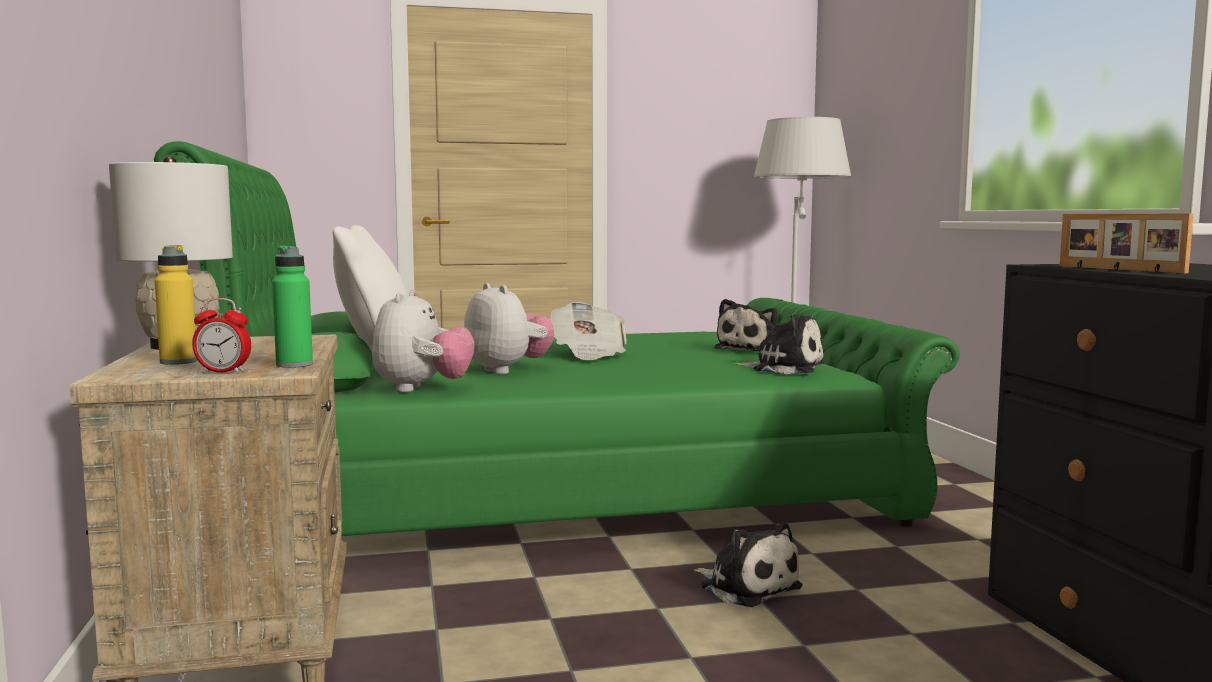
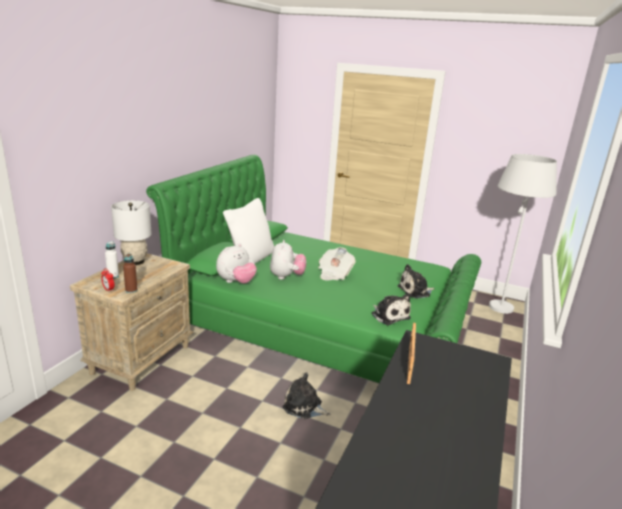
camera: 35 degrees right, 15 degrees up
yellow bottle [155,245,197,365] -> white bottle [105,241,119,279]
green bottle [272,246,313,368] -> brown bottle [123,253,138,293]
plush toy [694,522,803,607] -> plush toy turned 120 degrees clockwise [283,373,330,419]

